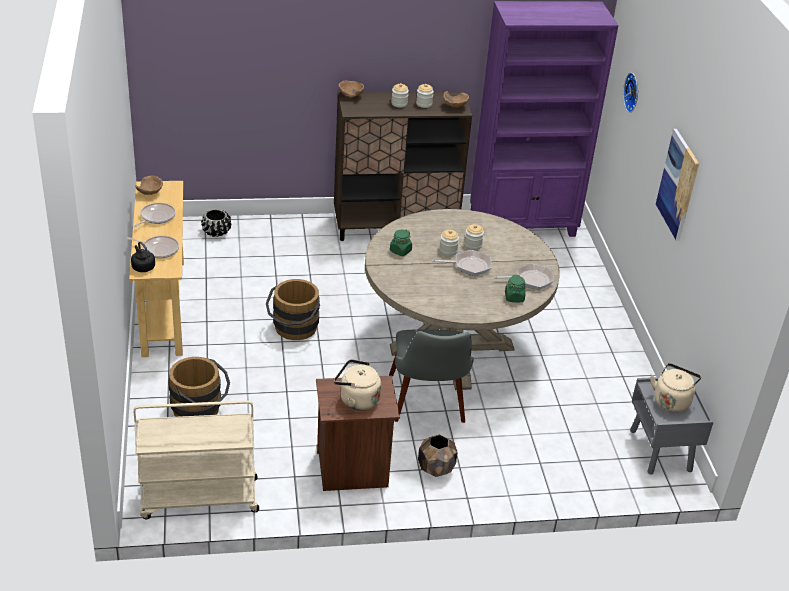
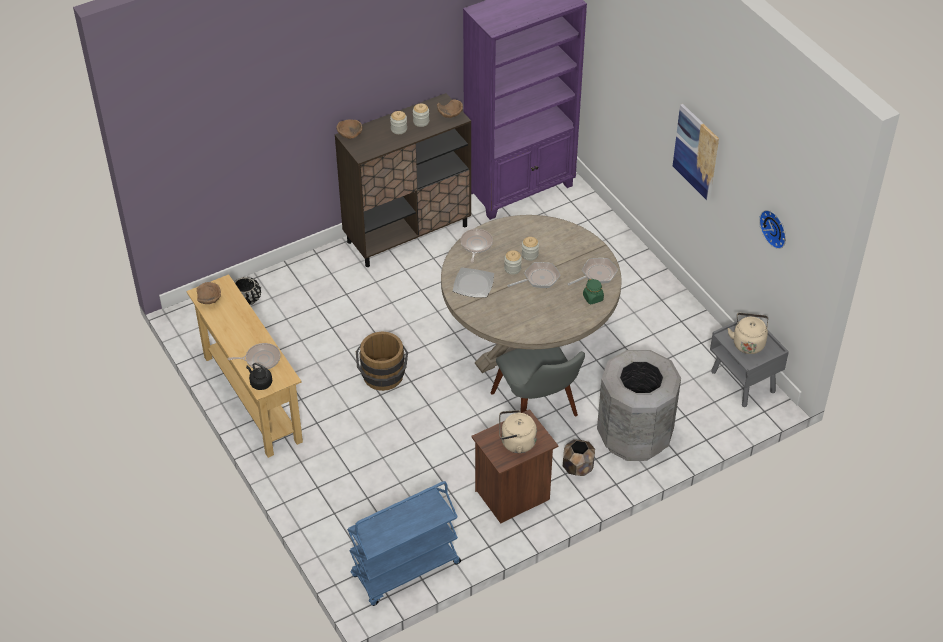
camera: 20 degrees left, 10 degrees up
frying pan [134,203,176,227] -> frying pan moved to [461,229,493,263]
beige cart [134,400,259,519] -> blue cart [347,481,461,606]
brown bucket [168,357,230,417] -> none
green jar [390,229,412,256] -> plate [453,267,494,298]
wall clock [623,72,638,113] -> wall clock moved to [759,210,786,249]
none -> grey trash can [597,350,681,461]

